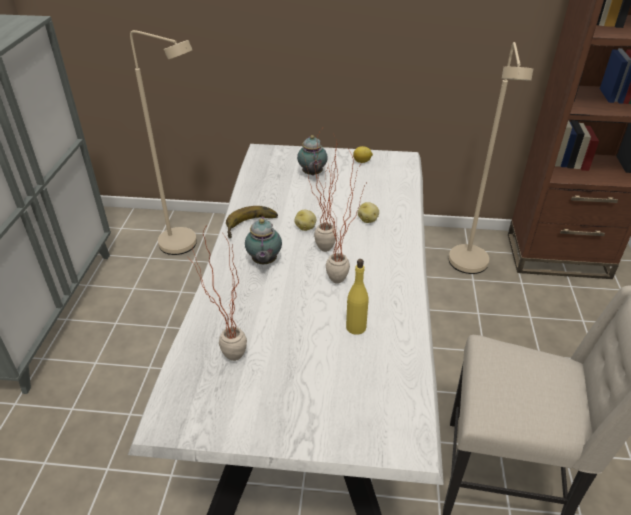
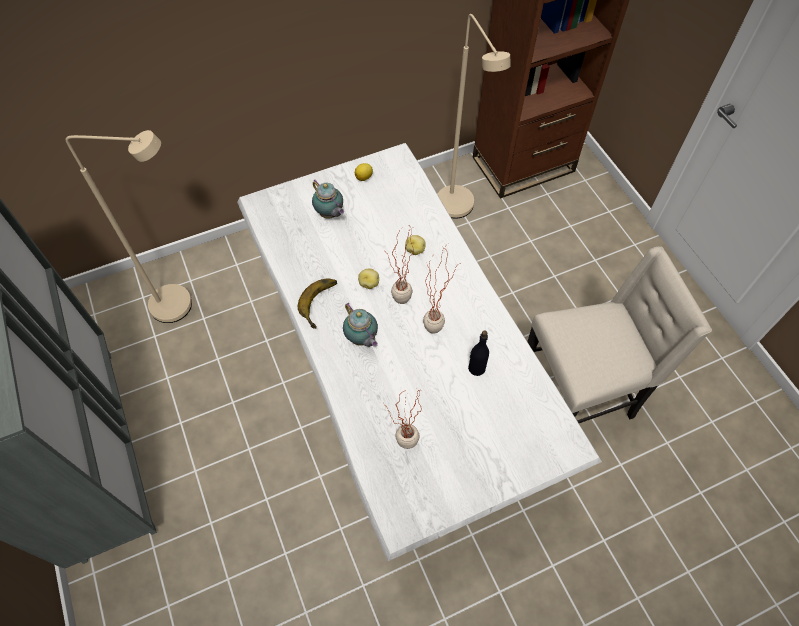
camera: 30 degrees left, 20 degrees up
yellow bottle [346,259,369,335] -> black bottle [468,331,489,376]

